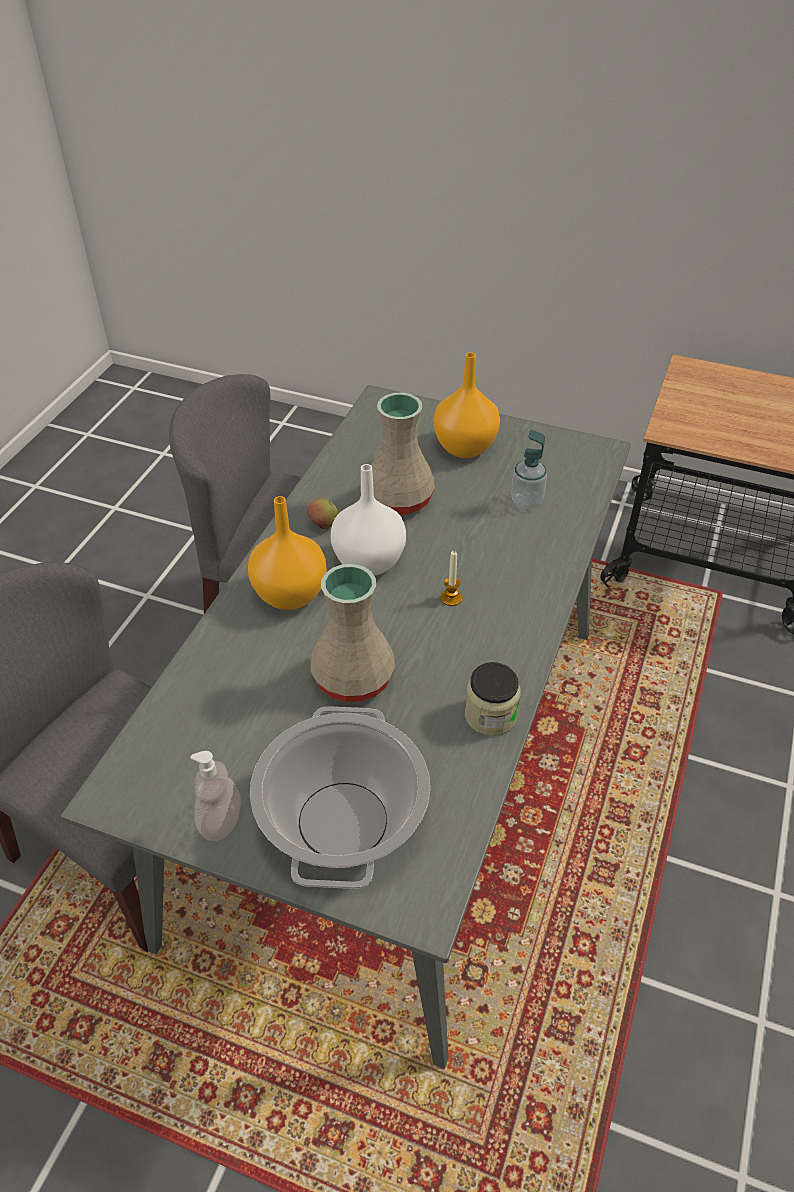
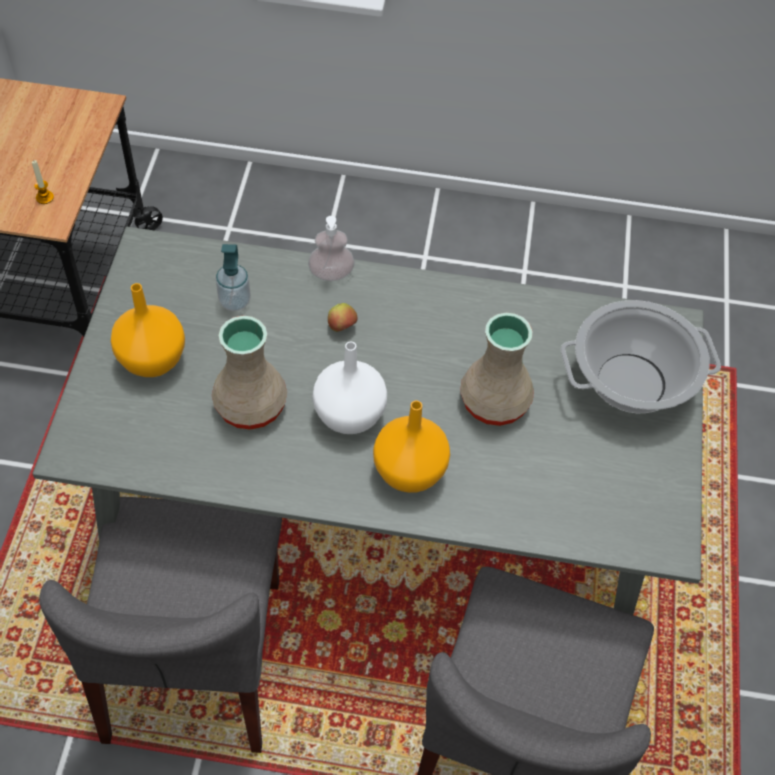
camera: 105 degrees left, 10 degrees up
soap dispenser [190,751,241,841] -> soap dispenser moved to [308,216,355,281]
apple [307,498,338,529] -> apple moved to [328,303,358,332]
candle [440,551,462,606] -> candle moved to [32,160,54,204]
jar [465,662,520,736] -> none

